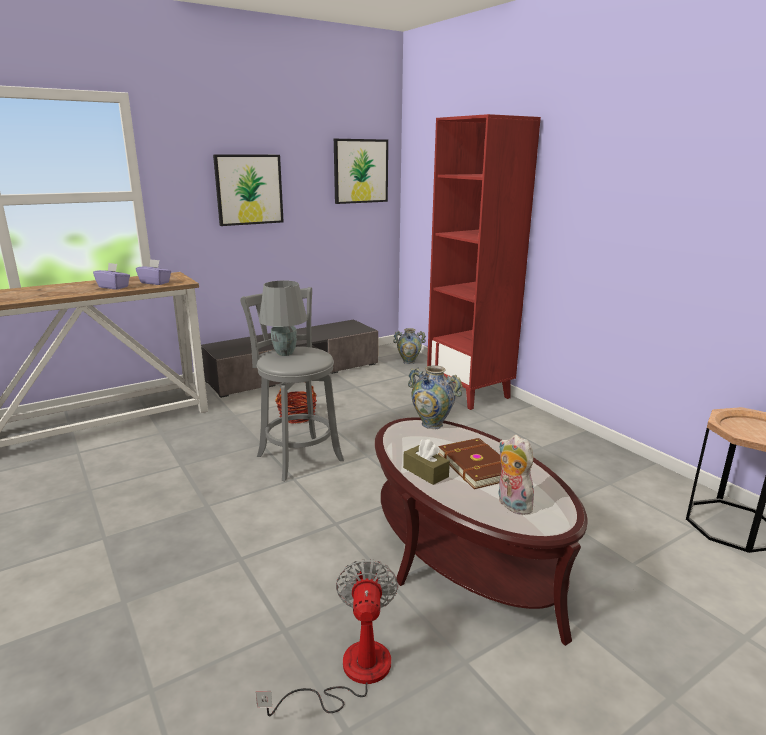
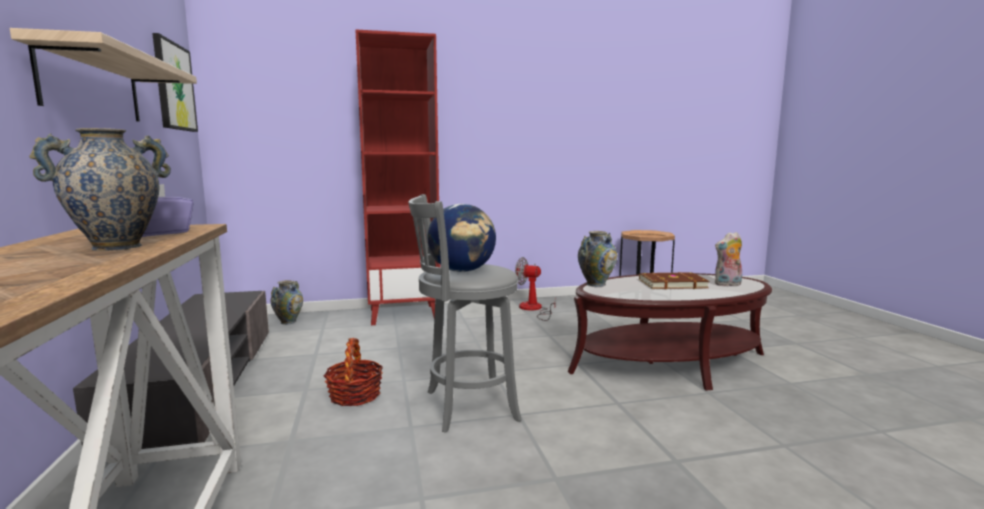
camera: 70 degrees left, 10 degrees down
purple tissue box [93,263,130,290] -> vase [29,128,171,251]
picture [213,154,284,226] -> shelf [10,28,197,121]
fan [256,559,398,716] -> fan moved to [515,257,556,321]
grey table lamp [259,280,307,356] -> globe [428,204,496,272]
brown tissue box [403,439,450,485] -> none

